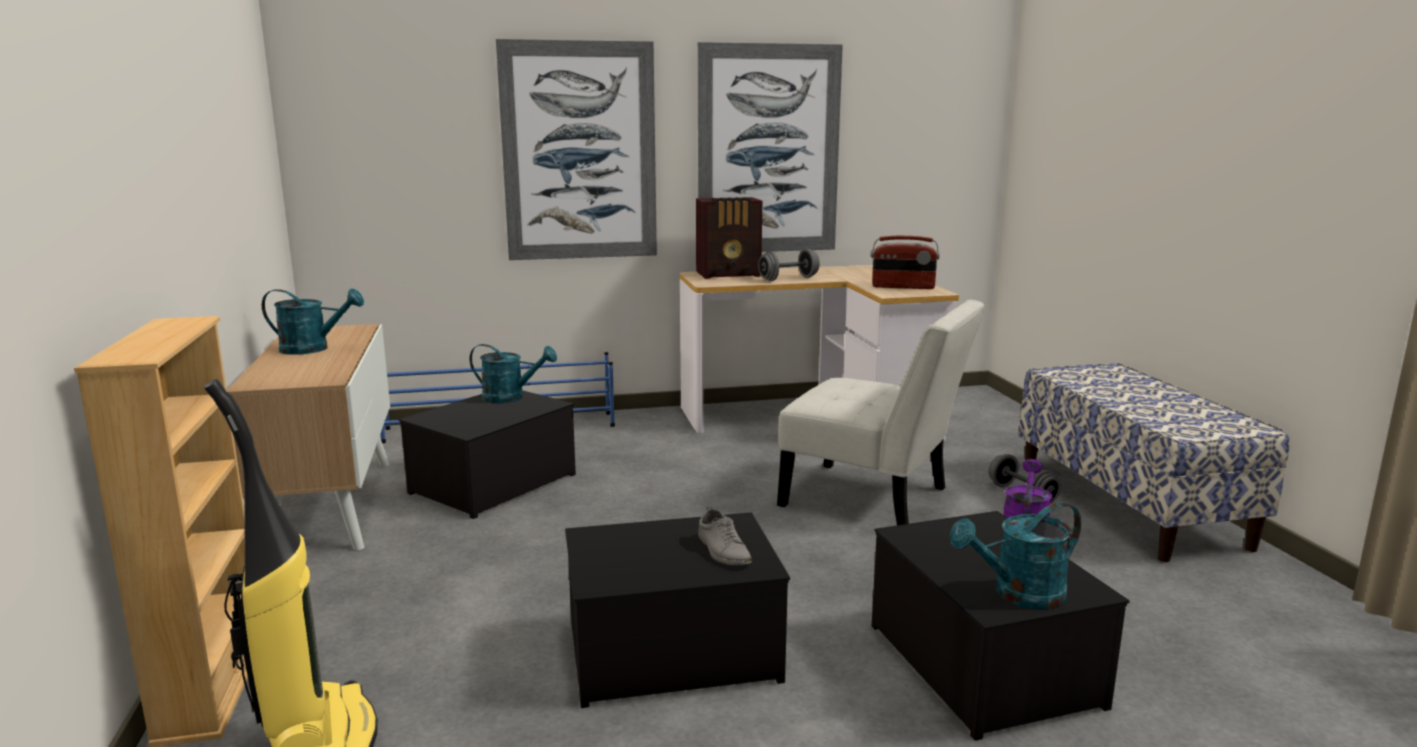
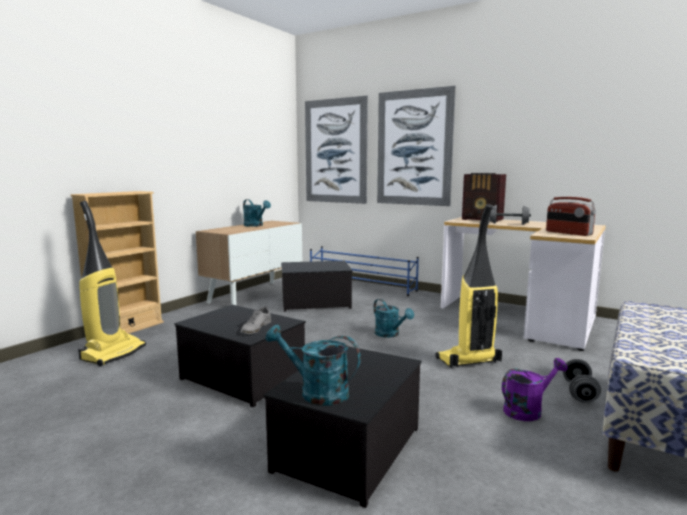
camera: 45 degrees right, 5 degrees down
turquoise watering can [470,344,557,403] -> turquoise watering can moved to [373,299,414,338]
picture [698,42,843,252] -> picture moved to [305,96,368,204]
white chair [777,300,985,525] -> vacuum cleaner [435,204,502,368]

